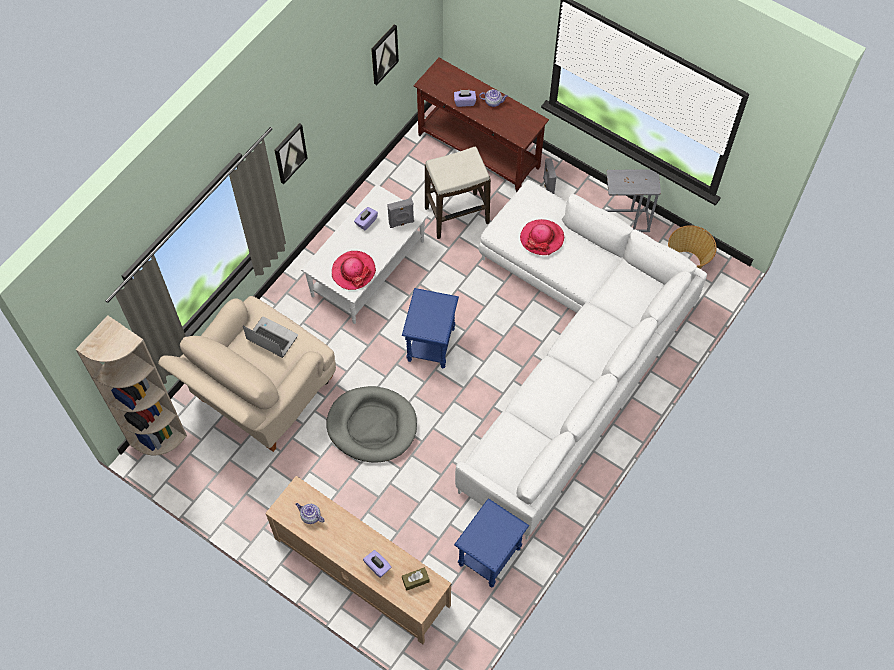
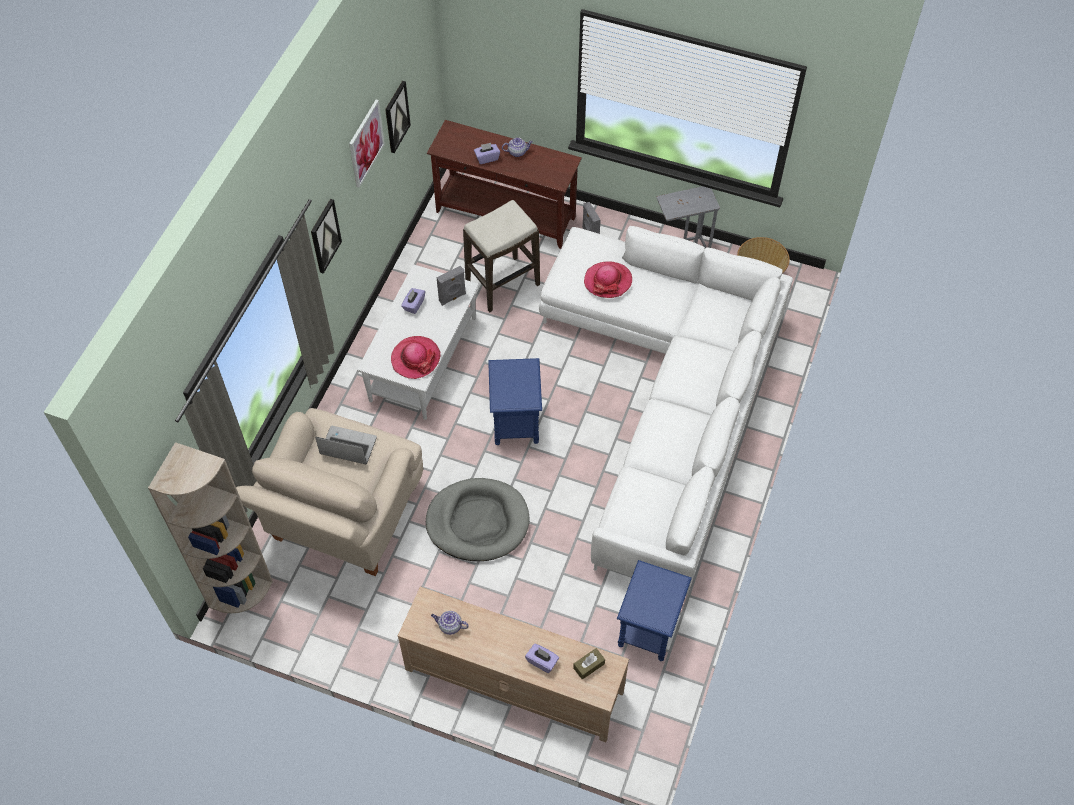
camera: 15 degrees left, 5 degrees down
none -> picture [349,100,385,188]

